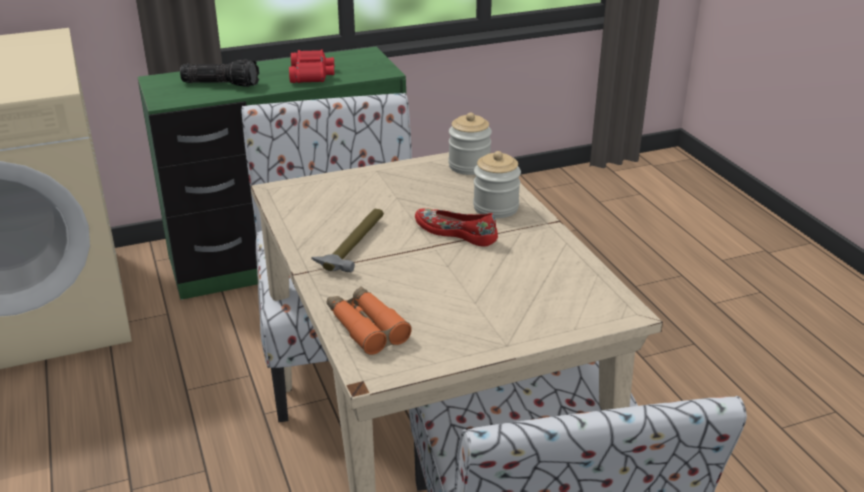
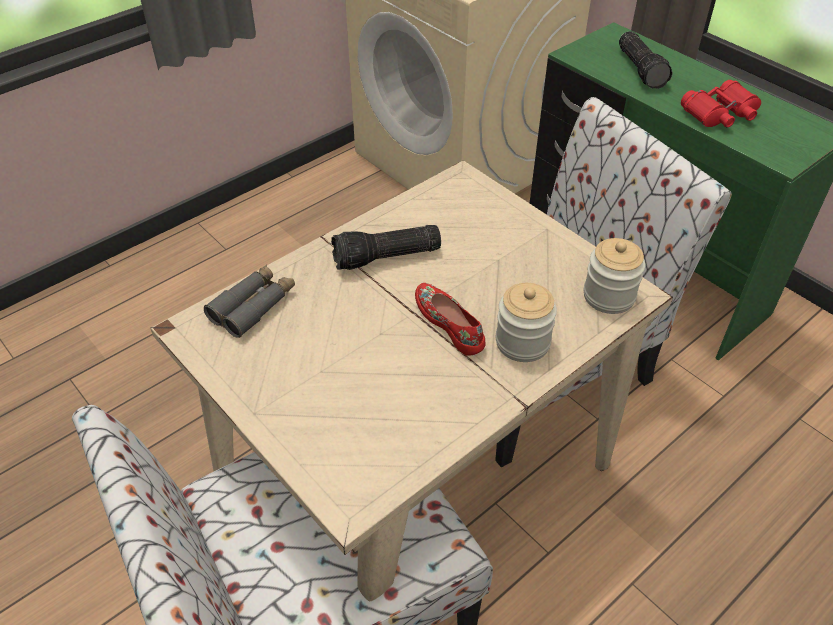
camera: 70 degrees right, 15 degrees up
hammer [311,209,384,272] -> flashlight [331,225,441,270]
orange binoculars [327,286,412,355] -> grey binoculars [204,264,295,338]
red shoe [415,208,498,247] -> red shoe turned 45 degrees counterclockwise [415,283,485,356]

